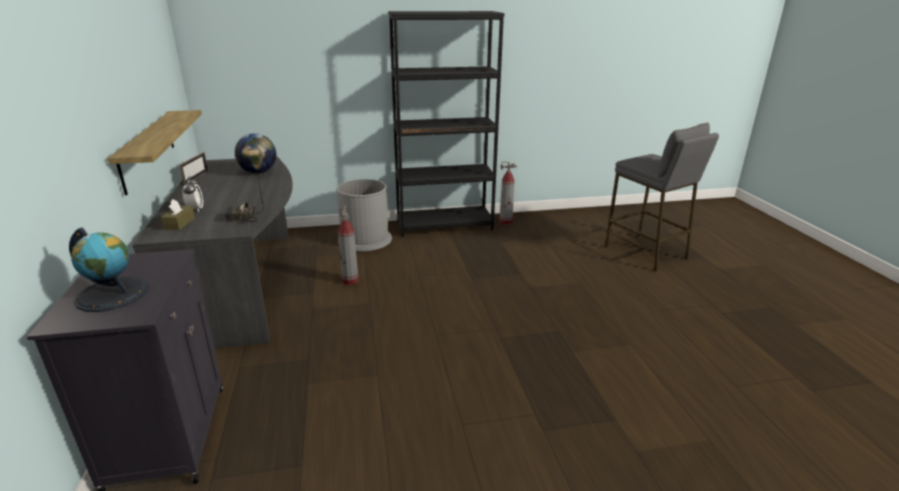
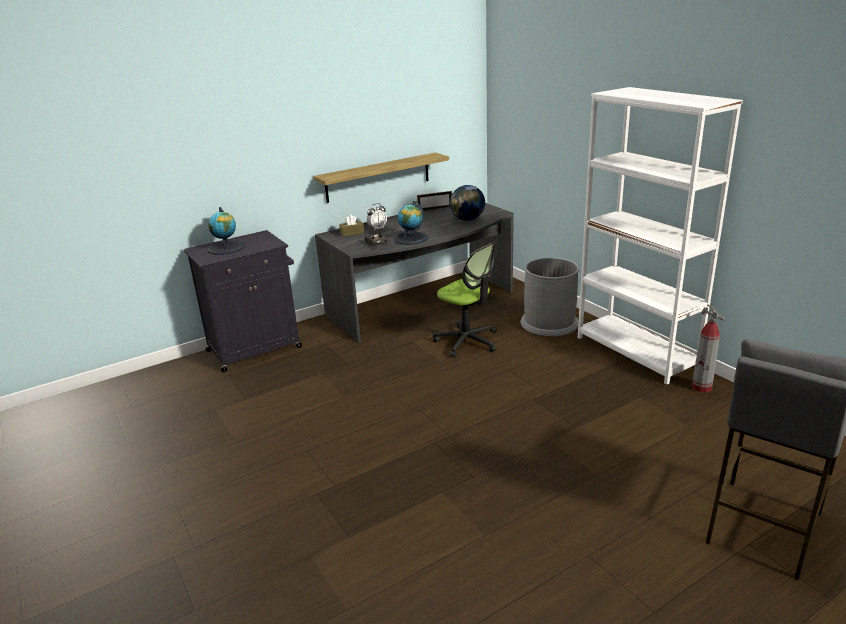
camera: 70 degrees right, 0 degrees up
fire extinguisher [338,205,359,285] -> office chair [433,242,497,358]
black bookcase [389,11,505,237] -> white bookcase [578,87,743,385]
none -> globe [394,201,428,245]

